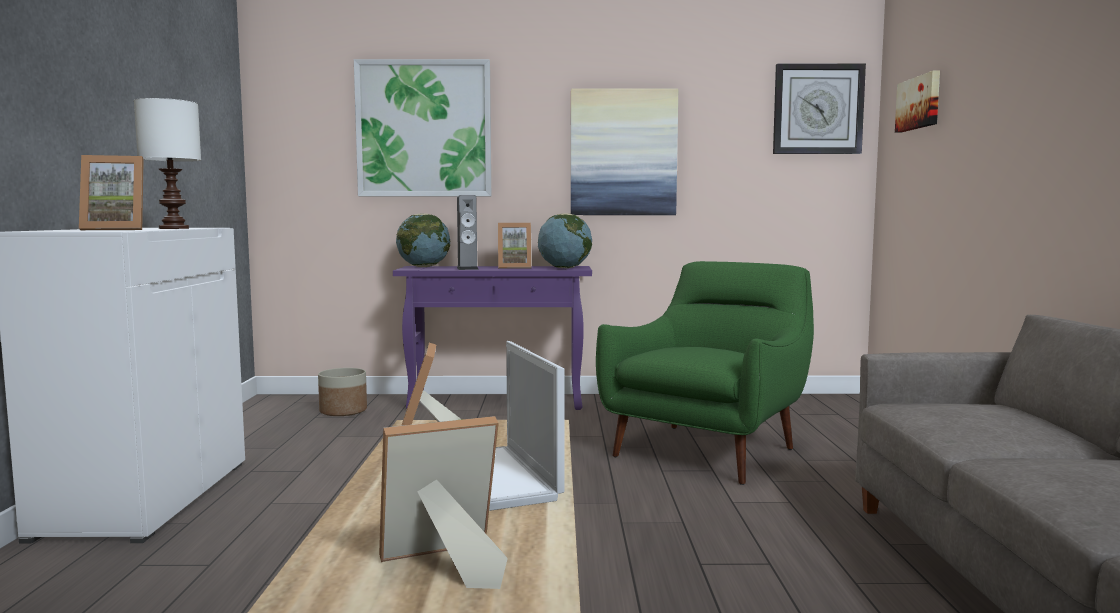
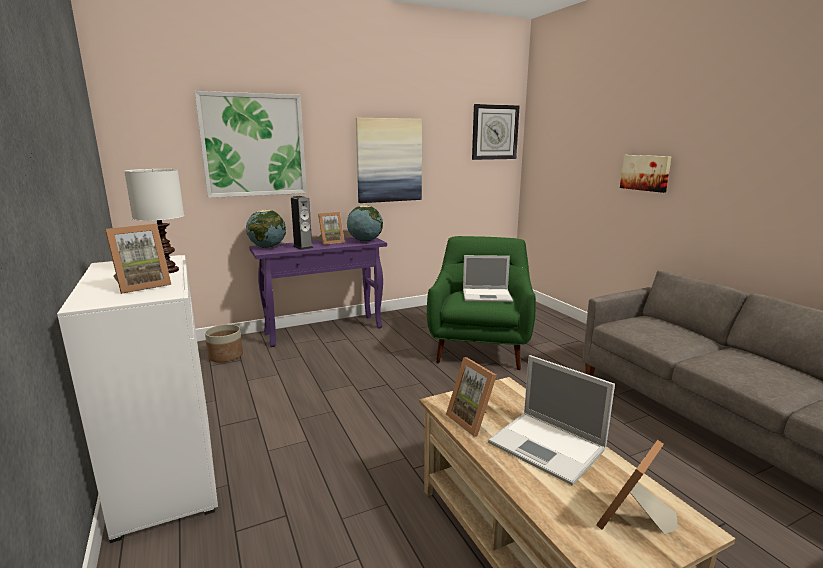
camera: 25 degrees left, 10 degrees up
picture [895,71,940,133] -> picture moved to [620,155,672,193]
none -> laptop [463,255,513,302]

